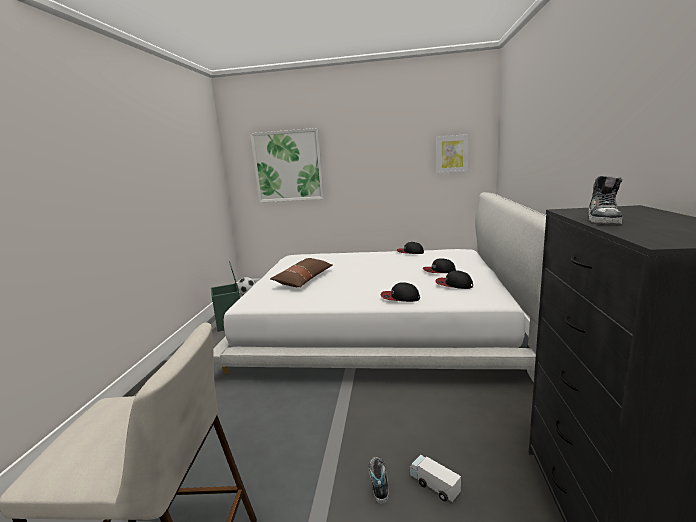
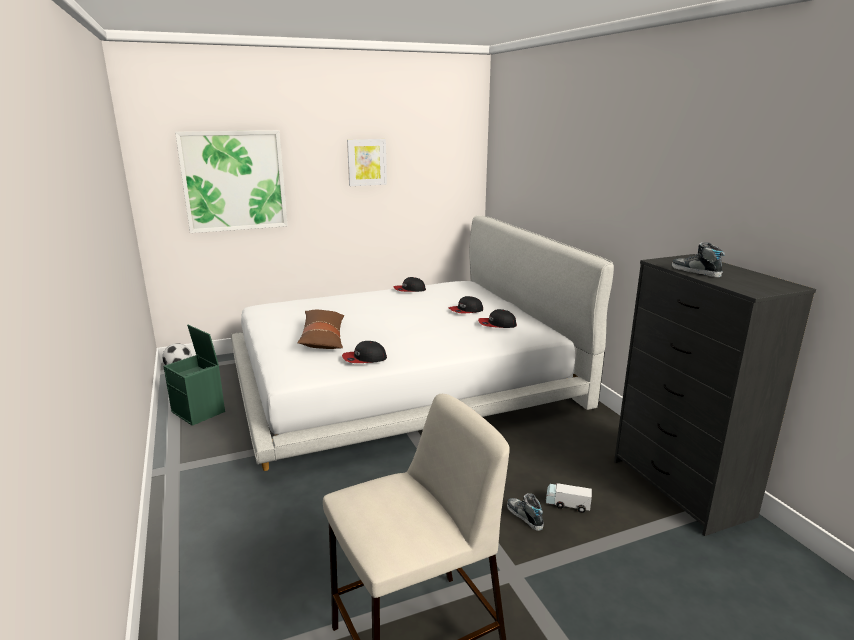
camera: 30 degrees left, 5 degrees up
cap [381,282,420,302] -> cap moved to [342,341,387,363]
picture [436,134,469,174] -> picture moved to [347,139,387,186]
shoe [589,176,623,224] -> shoe turned 150 degrees clockwise [672,242,725,277]

